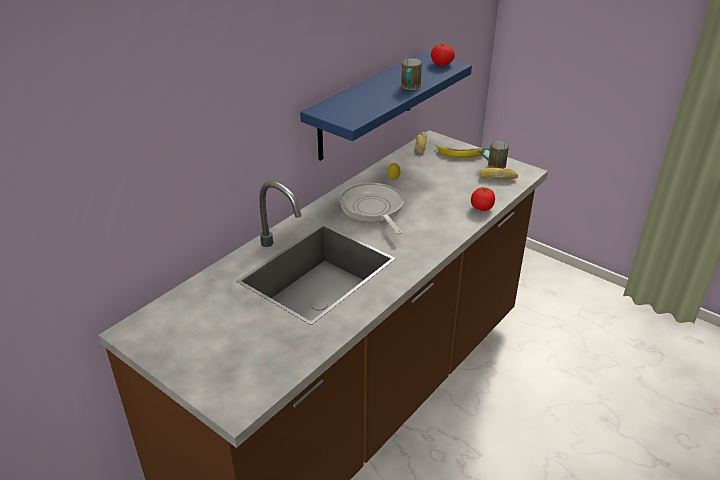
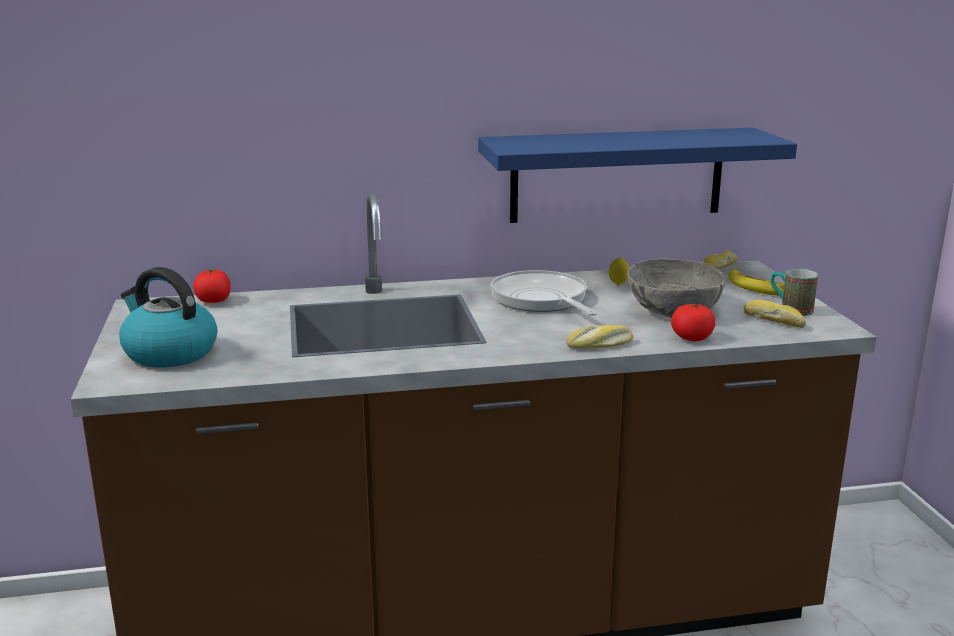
camera: 40 degrees right, 15 degrees down
frying pan [340,183,404,235] -> frying pan turned 45 degrees counterclockwise [491,270,597,316]
mug [401,58,422,90] -> none
tomato [431,44,455,65] -> tomato moved to [193,269,231,303]
none -> kettle [119,267,217,368]
none -> bread [566,325,633,349]
none -> grey bowl [627,259,725,318]

